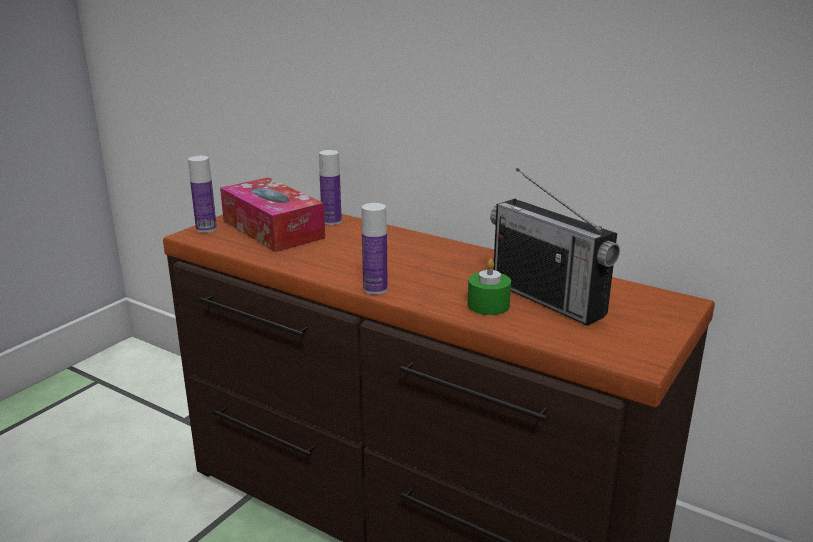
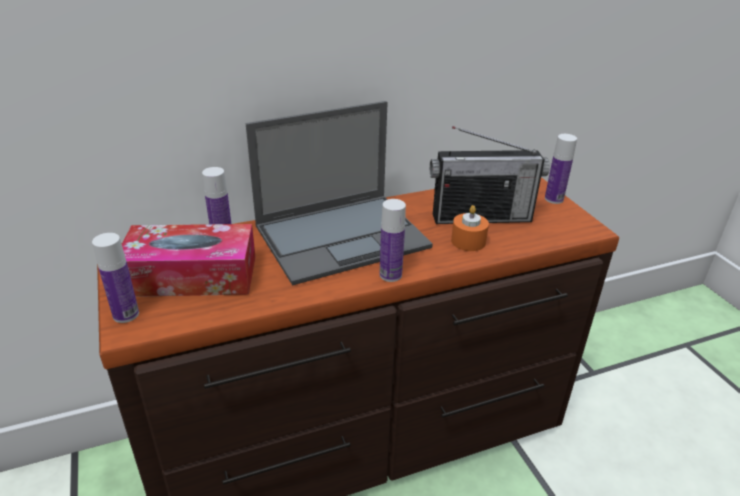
camera: 55 degrees left, 10 degrees up
green candle [467,259,511,315] -> orange candle [451,205,489,251]
none -> laptop [246,101,433,285]
none -> bottle [545,134,577,204]

